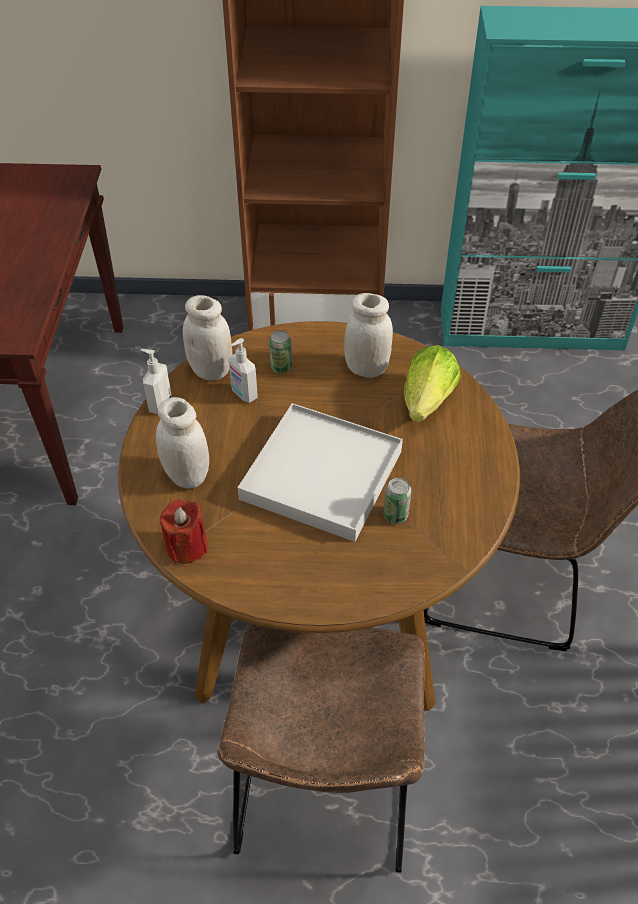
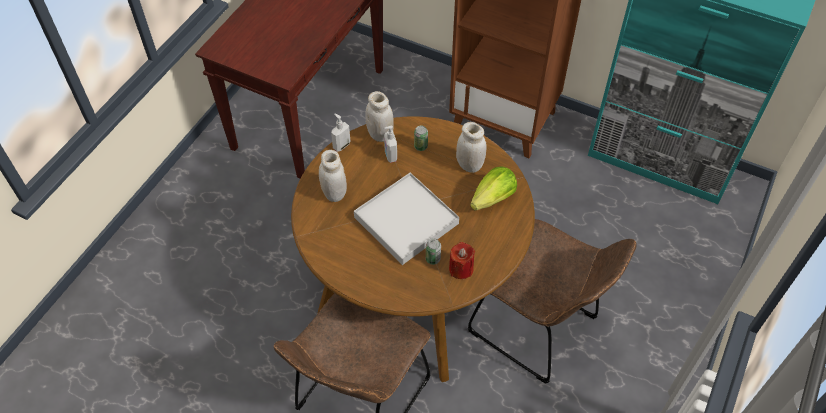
camera: 25 degrees right, 5 degrees up
red candle [160,500,208,564] -> red candle moved to [449,242,475,279]

